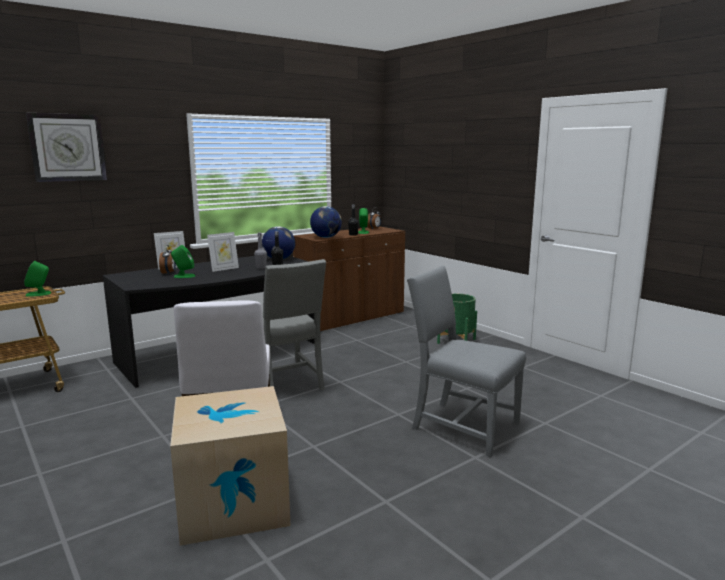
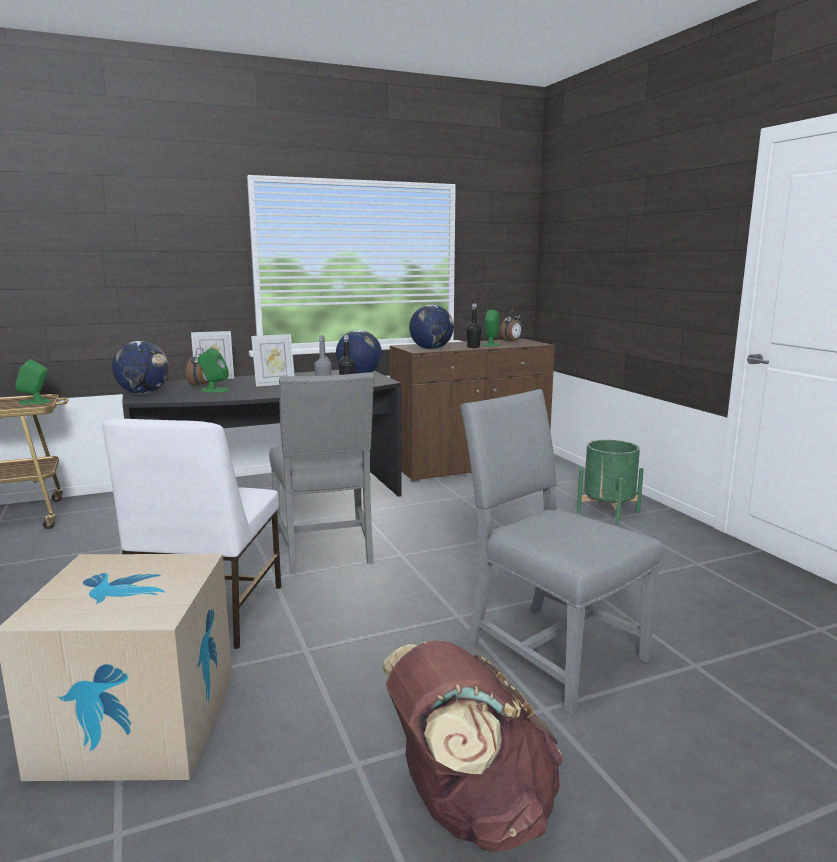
camera: 15 degrees right, 0 degrees up
wall clock [26,113,107,182] -> none
none -> globe [112,341,169,394]
none -> brown backpack [382,640,564,852]

